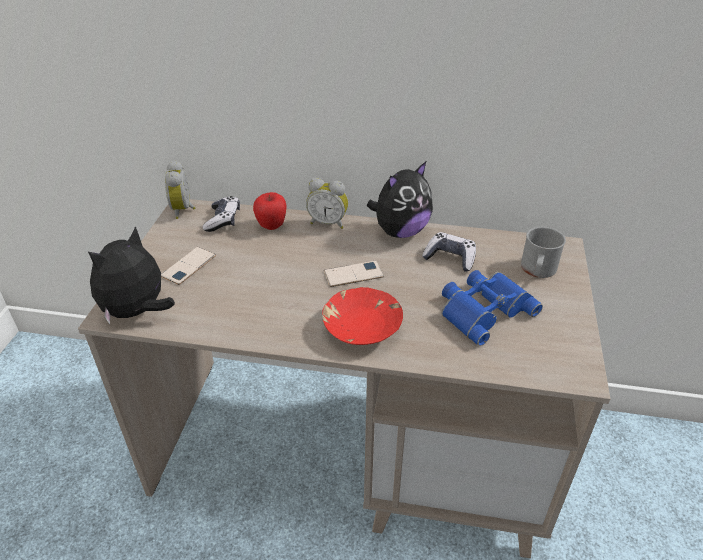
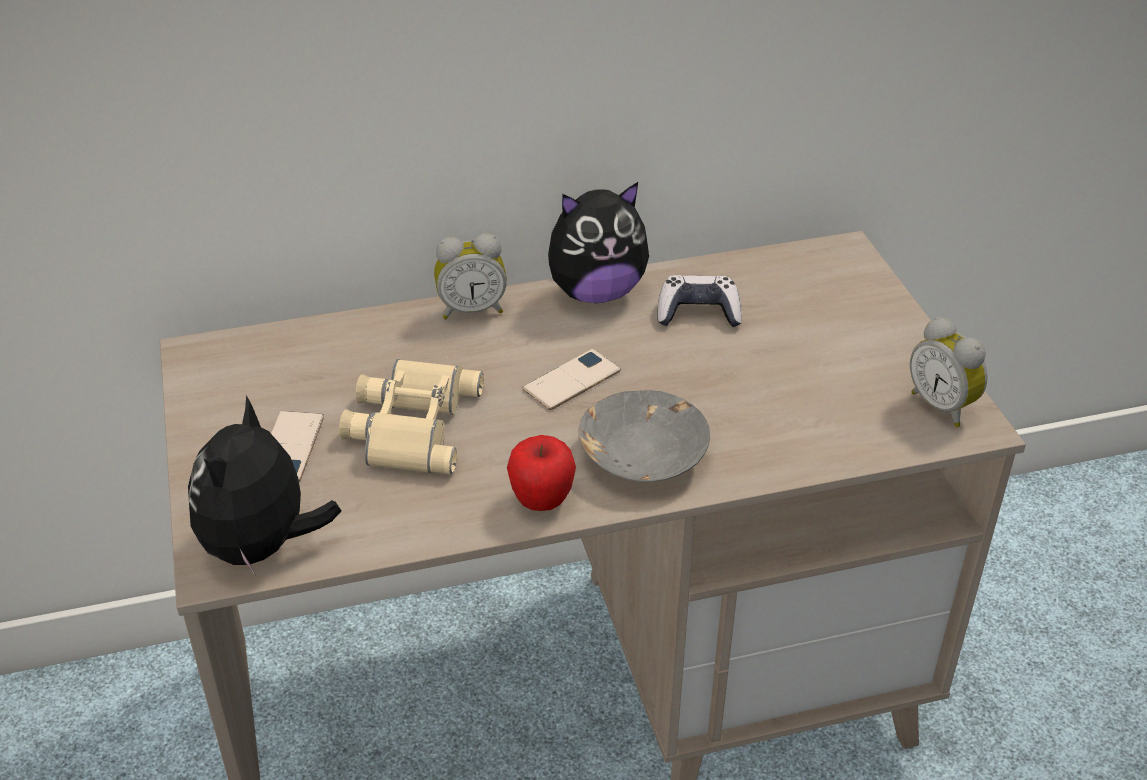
camera: 25 degrees left, 0 degrees up
alarm clock [165,160,195,219] -> alarm clock moved to [910,317,987,427]
game controller [203,196,240,232] -> none
apple [253,192,286,230] -> apple moved to [507,435,576,511]
red bowl [322,287,403,345] -> grey bowl [578,390,710,482]
plush toy [367,162,433,238] -> plush toy turned 45 degrees clockwise [548,182,649,303]
blue binoculars [441,270,543,346] -> none
grey mug [521,226,566,278] -> none
none -> beige binoculars [339,359,484,474]

